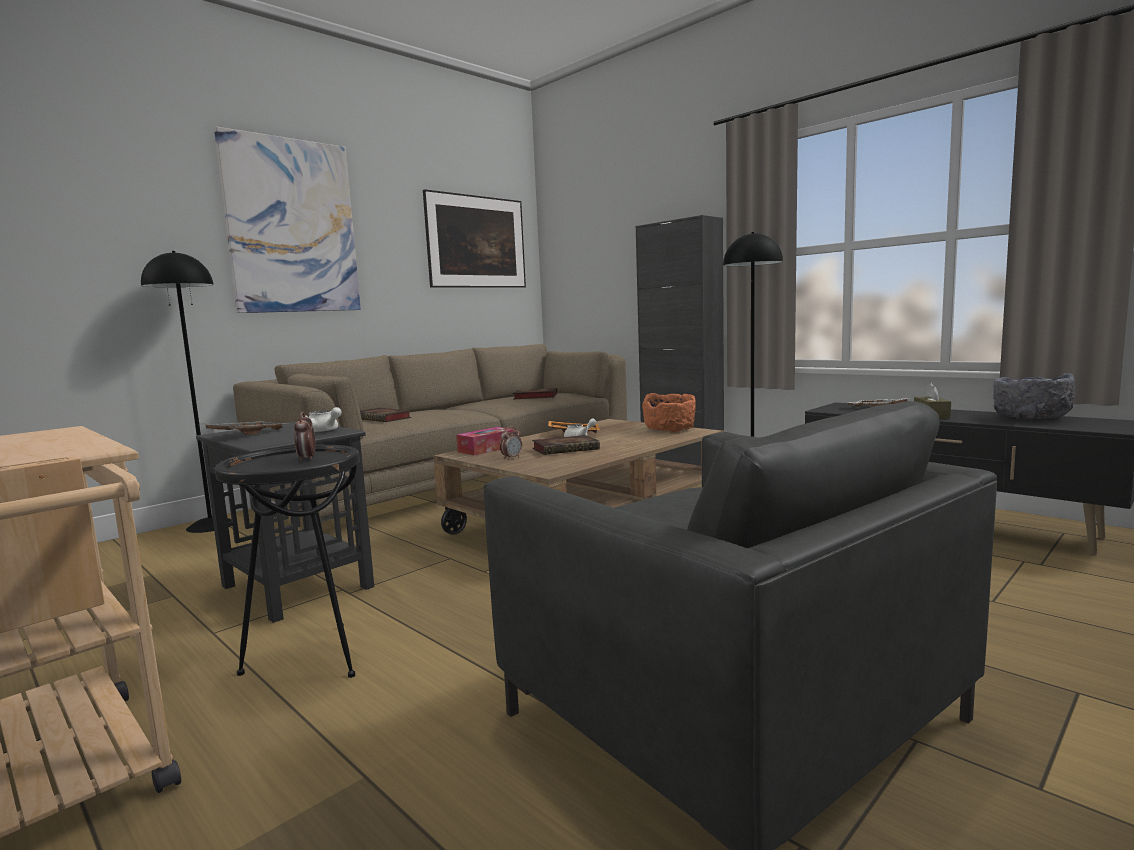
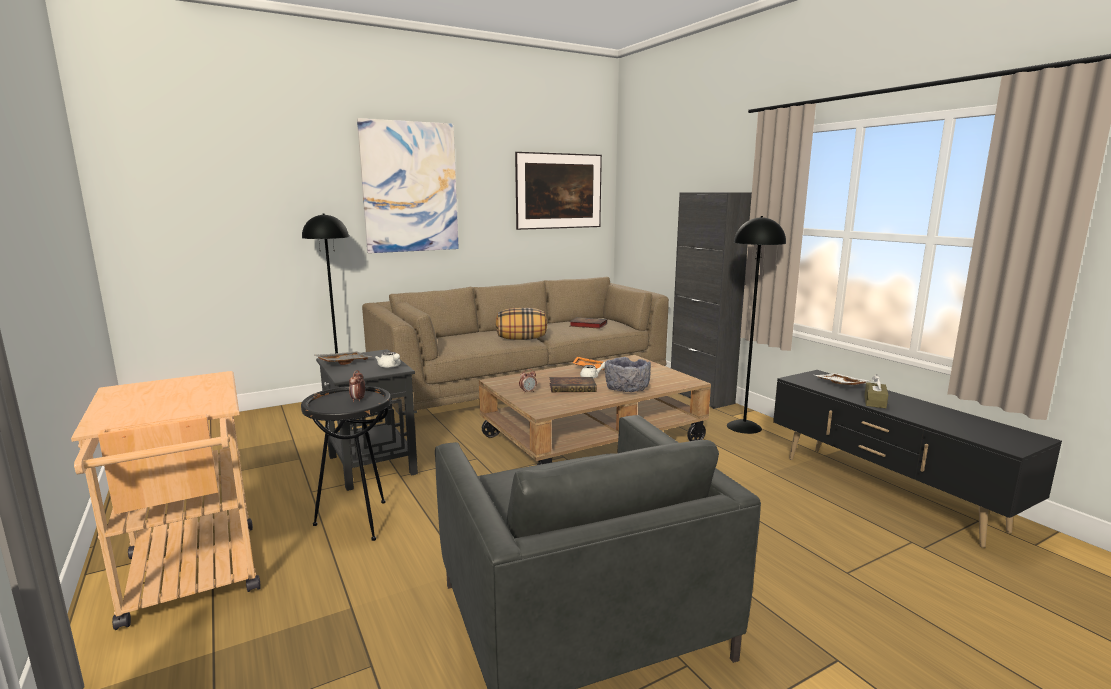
camera: 15 degrees right, 5 degrees up
book [360,408,411,422] -> none
tissue box [456,427,514,455] -> none
orange bowl [642,393,696,432] -> none
grey bowl [993,373,1075,419] -> grey bowl moved to [604,357,651,392]
none -> pillow [496,308,547,340]

